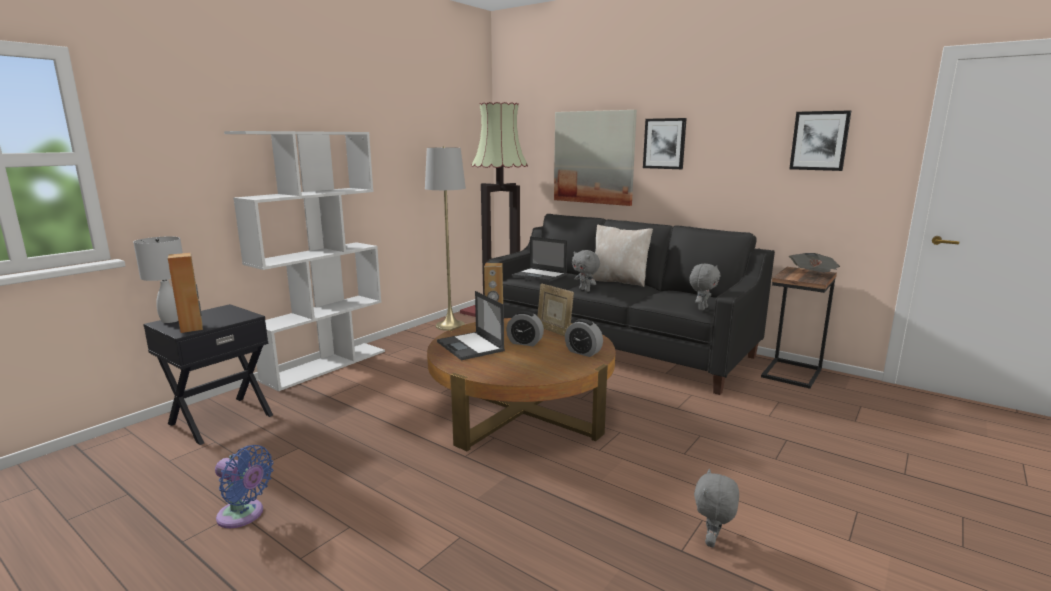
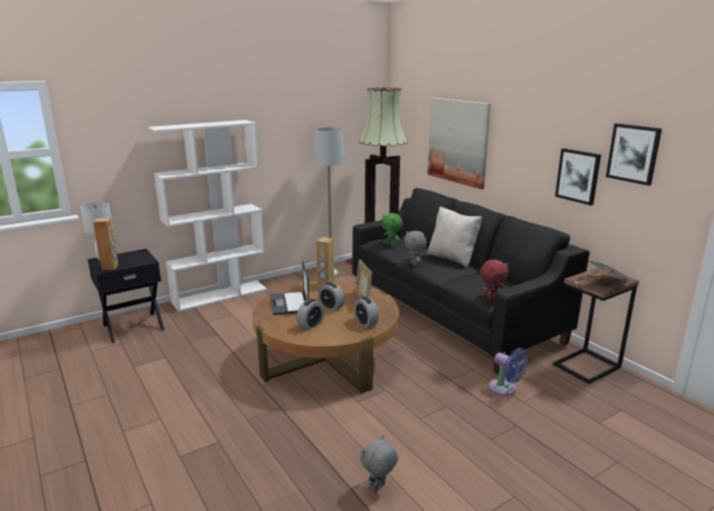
camera: 20 degrees right, 5 degrees up
blue fan [215,445,273,528] -> blue fan moved to [489,348,528,396]
laptop [512,236,567,282] -> green plush toy [381,213,403,245]
picture [643,118,687,169] -> picture moved to [555,148,601,205]
grey plush toy [689,264,720,311] -> red plush toy [480,260,509,300]
none -> alarm clock [297,299,324,330]

